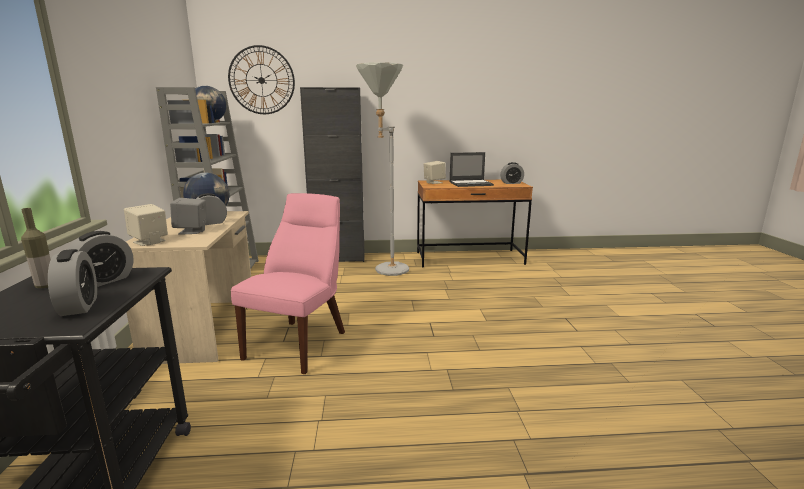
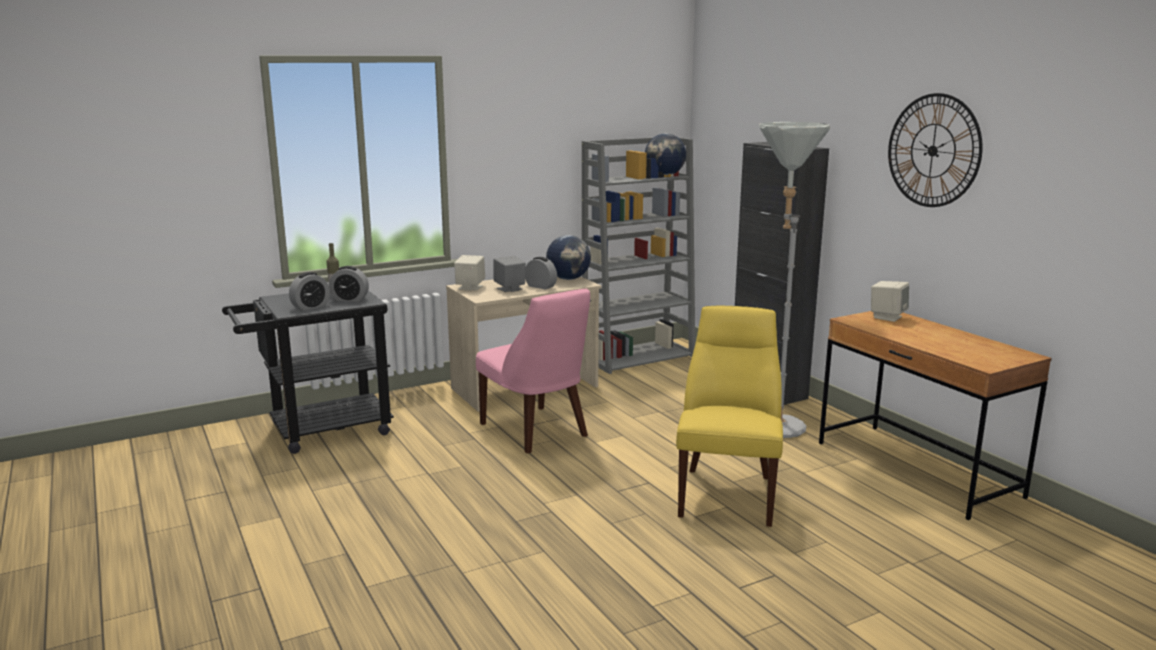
camera: 65 degrees right, 0 degrees up
wall clock [228,45,295,114] -> wall clock moved to [888,93,983,207]
pink chair [231,193,345,374] -> pink chair turned 60 degrees clockwise [476,288,590,453]
laptop [449,152,494,187] -> none
alarm clock [500,162,524,184] -> none
none -> yellow chair [676,306,783,527]

